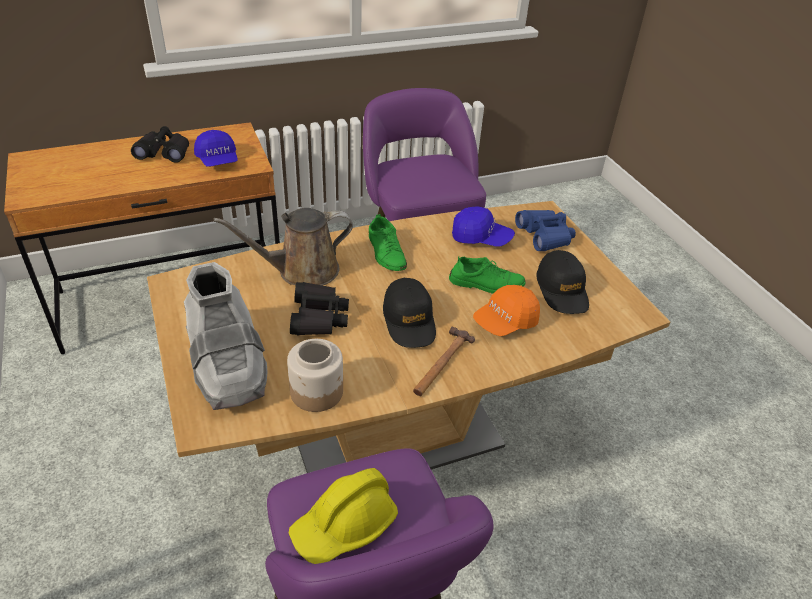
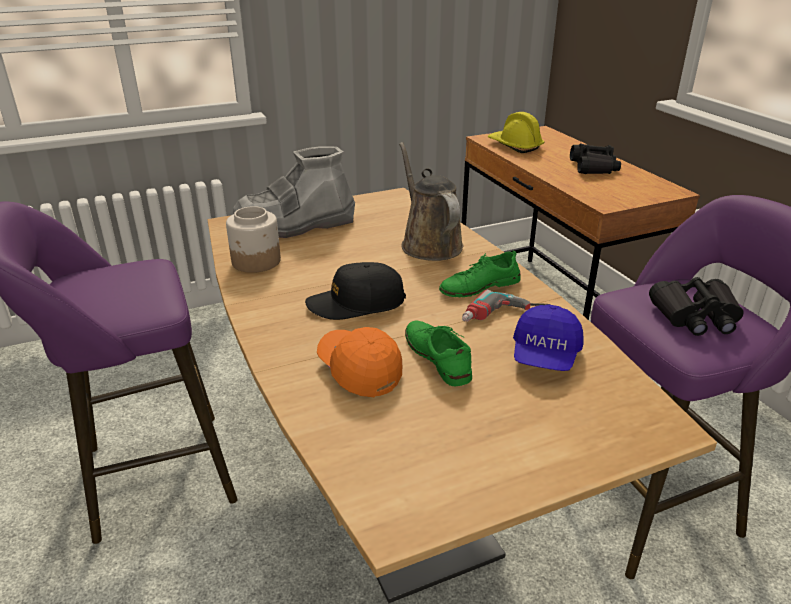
camera: 90 degrees right, 10 degrees down
blue cap [194,130,238,166] -> none
yellow hard hat [289,468,398,564] -> yellow hard hat moved to [488,112,545,153]
black binoculars [290,282,349,336] -> black binoculars moved to [649,277,744,336]
hammer [413,326,475,396] -> none
green shoe [449,257,526,293] -> green shoe turned 150 degrees clockwise [405,321,472,386]
blue binoculars [515,210,576,251] -> none
black cap [536,250,589,314] -> none
none -> power drill [462,289,551,322]

